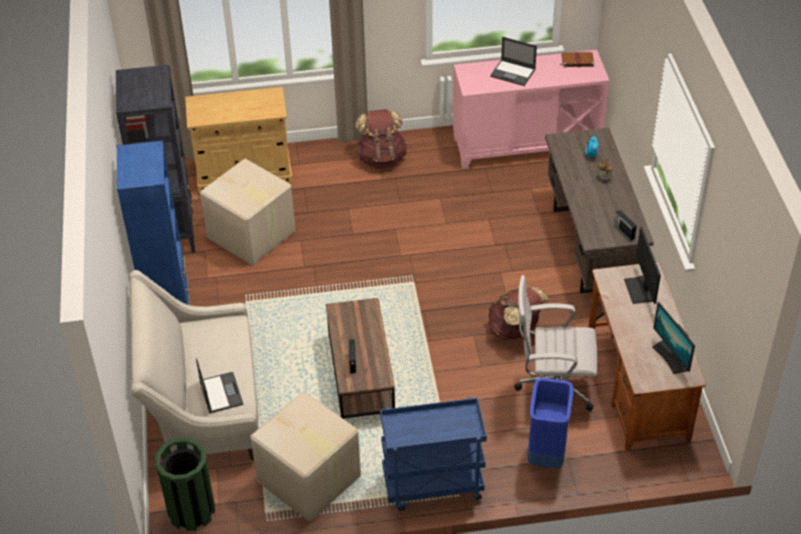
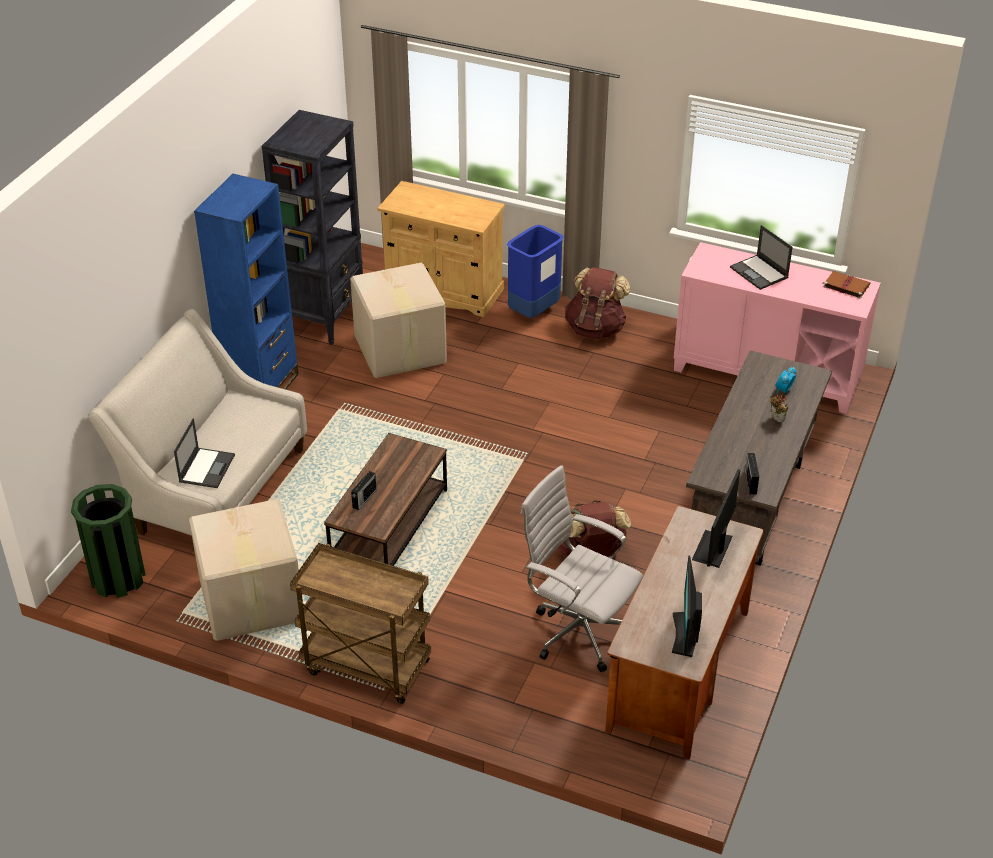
camera: 30 degrees right, 5 degrees down
blue cart [380,397,487,511] -> brown cart [290,543,431,704]
blue trash can [528,378,574,469] -> blue trash can moved to [507,225,564,318]

